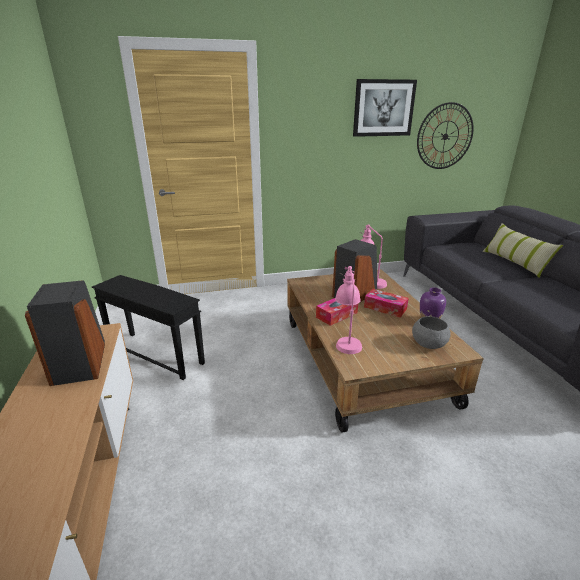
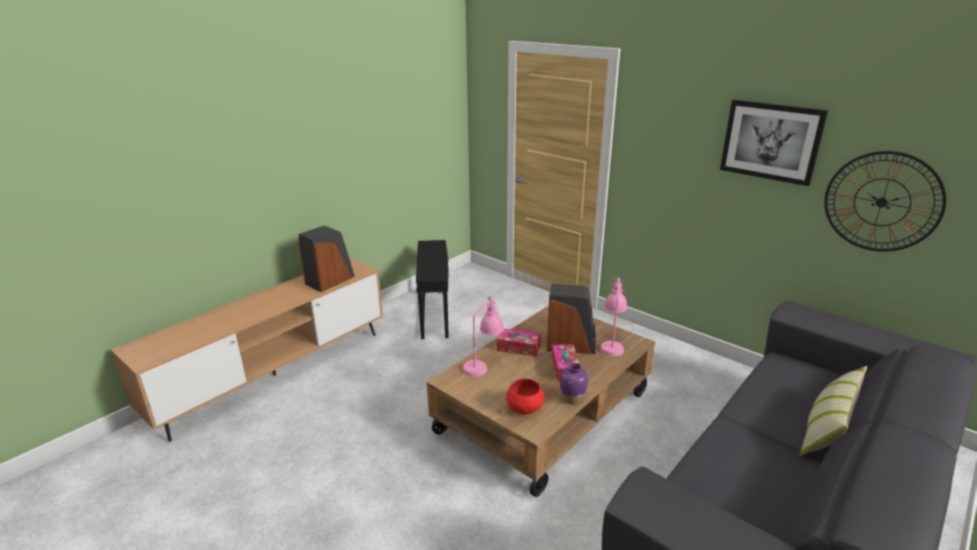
camera: 55 degrees right, 0 degrees up
grey bowl [412,316,451,349] -> red bowl [506,379,544,414]

